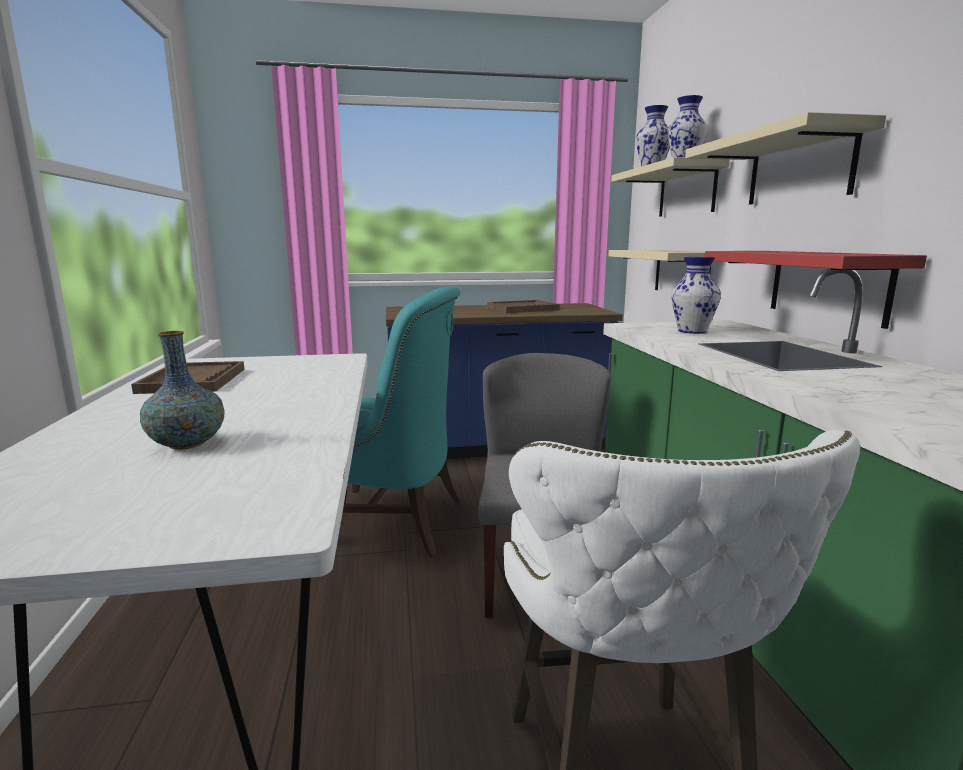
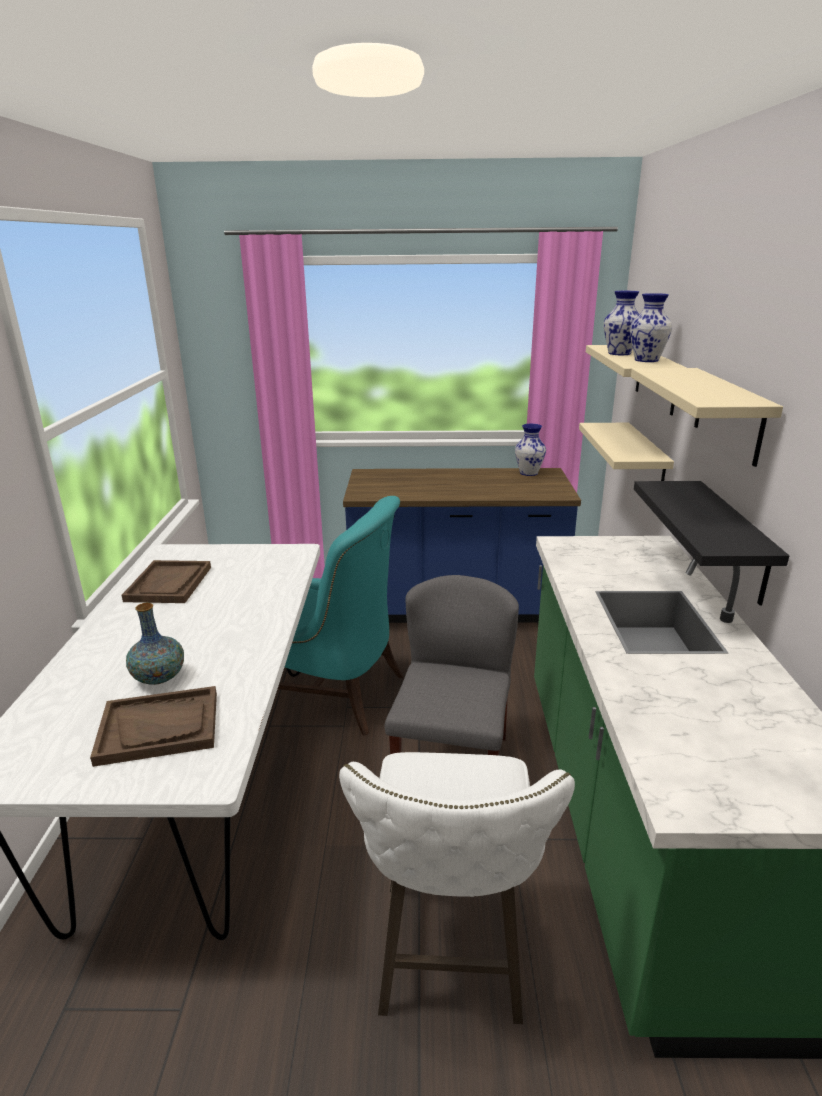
camera: 10 degrees right, 10 degrees up
brown tray [487,300,560,313] -> brown tray moved to [90,686,217,767]
vase [671,257,721,334] -> vase moved to [515,424,546,476]
red shelf [705,251,927,329] -> black shelf [634,481,789,605]

